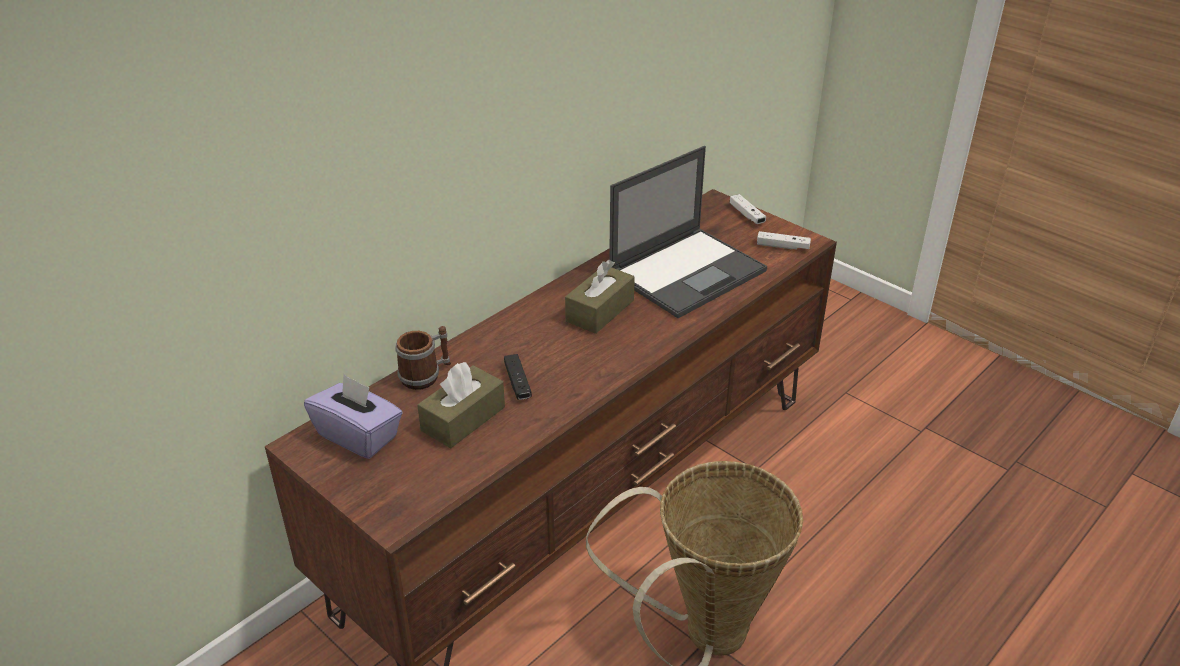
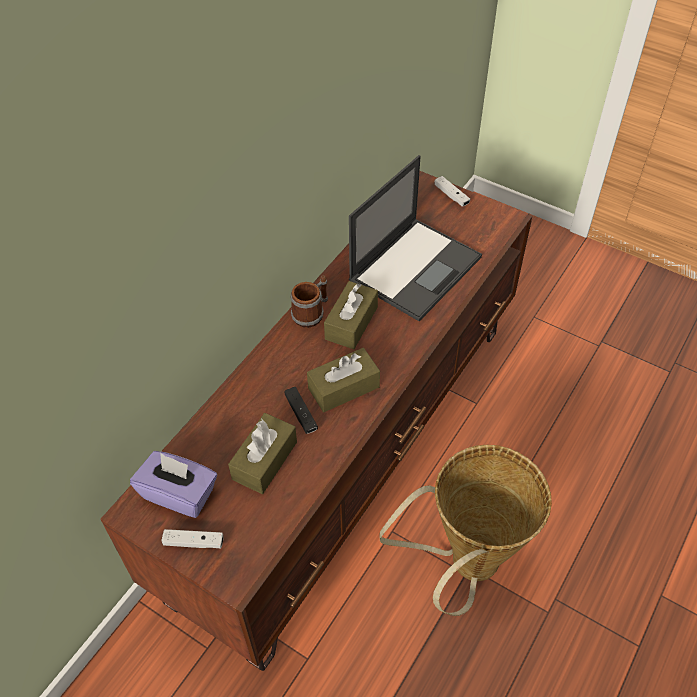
camera: 10 degrees left, 15 degrees up
mug [395,326,451,390] -> mug moved to [290,275,328,328]
white game controller [757,231,811,250] -> white game controller moved to [161,529,224,548]
none -> brown tissue box [307,348,380,412]

